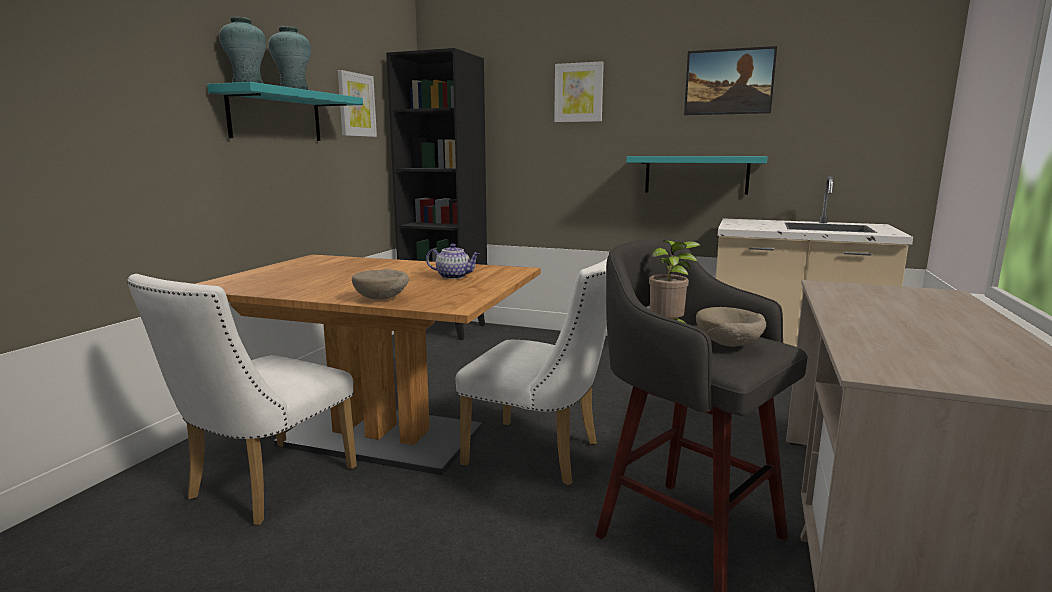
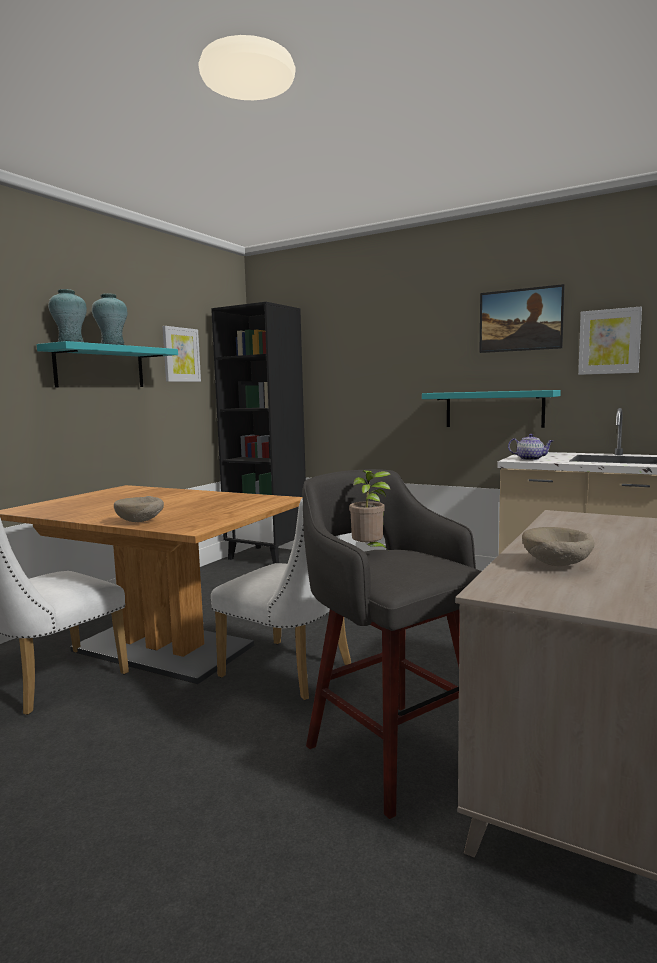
camera: 10 degrees right, 5 degrees down
teapot [426,243,480,279] -> teapot moved to [508,434,553,460]
picture [554,61,604,122] -> picture moved to [578,306,642,375]
beige bowl [696,307,766,347] -> beige bowl moved to [522,527,595,566]

